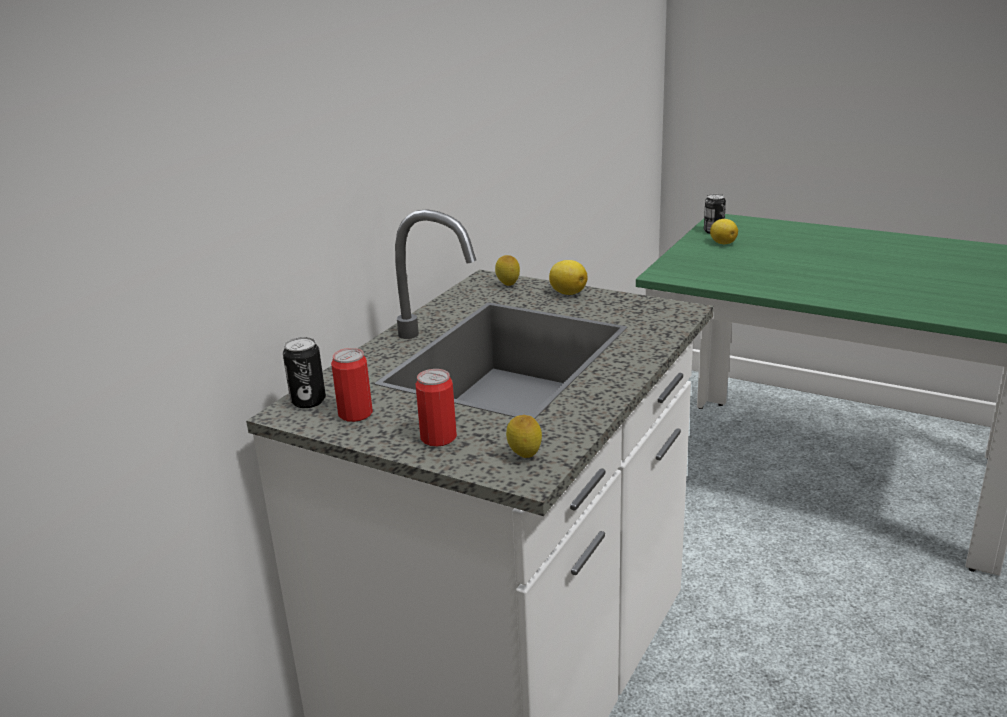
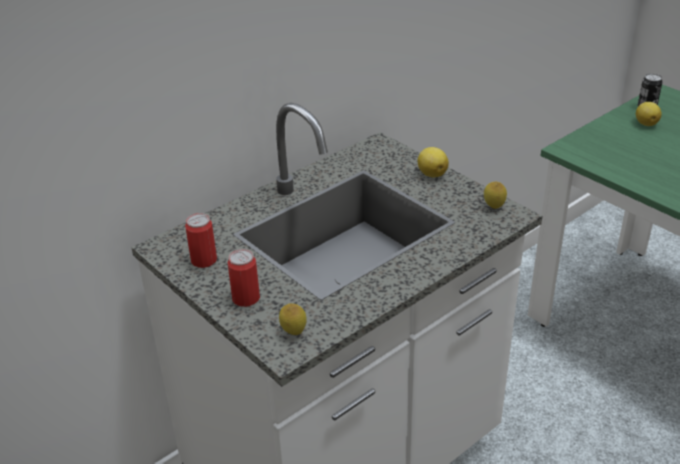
camera: 20 degrees right, 10 degrees up
can [283,337,326,408] -> none
lemon [495,255,520,286] -> lemon moved to [484,182,507,209]

